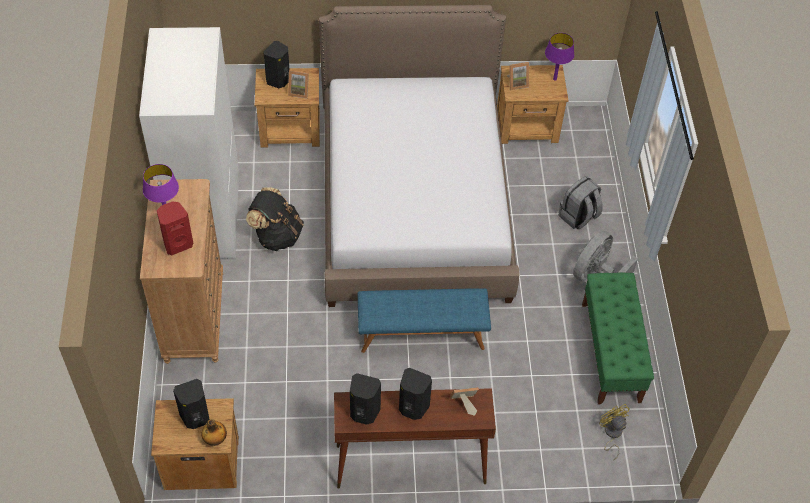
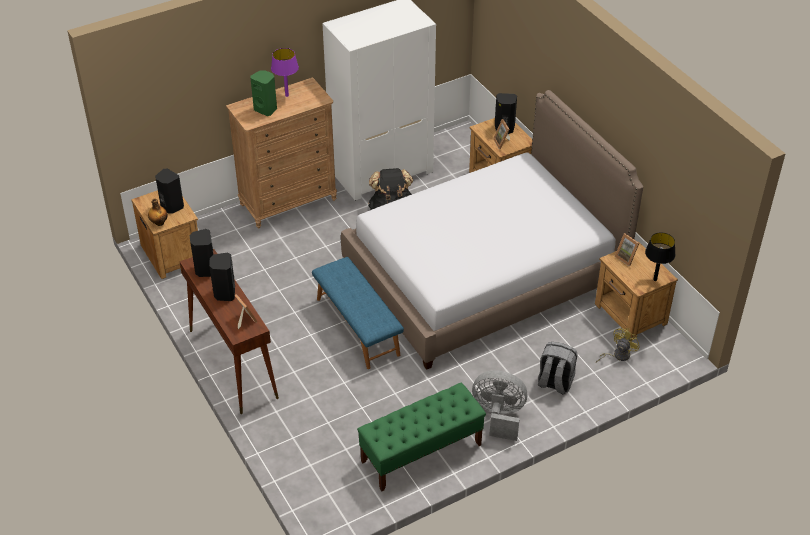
camera: 65 degrees right, 10 degrees down
red speaker [157,202,194,255] -> green speaker [250,70,277,116]
purple table lamp [545,33,574,81] -> black table lamp [645,232,676,281]
yellow fan [599,404,630,460] -> yellow fan moved to [596,328,640,362]

